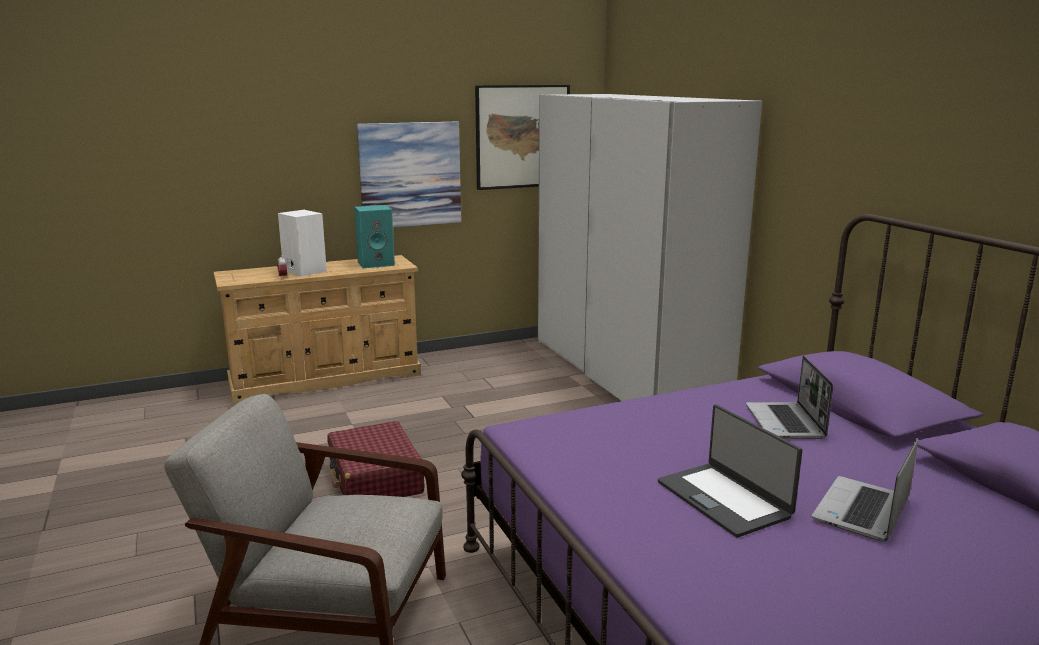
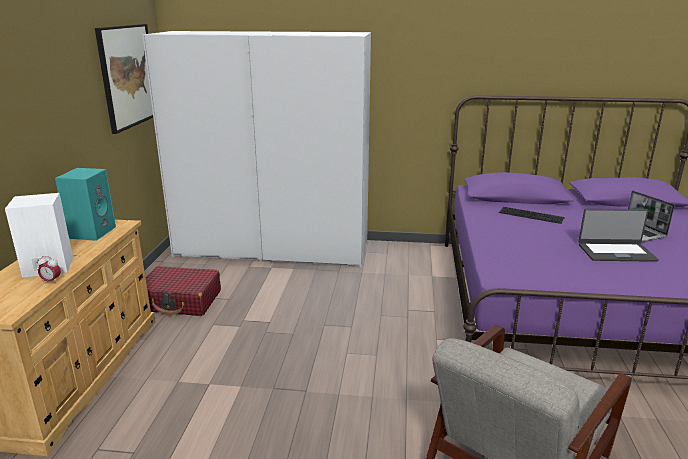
camera: 60 degrees left, 5 degrees up
red suitcase [327,421,424,497] -> red suitcase moved to [146,266,221,316]
picture [357,121,461,227] -> none
laptop [746,356,833,439] -> keyboard [499,207,565,224]

